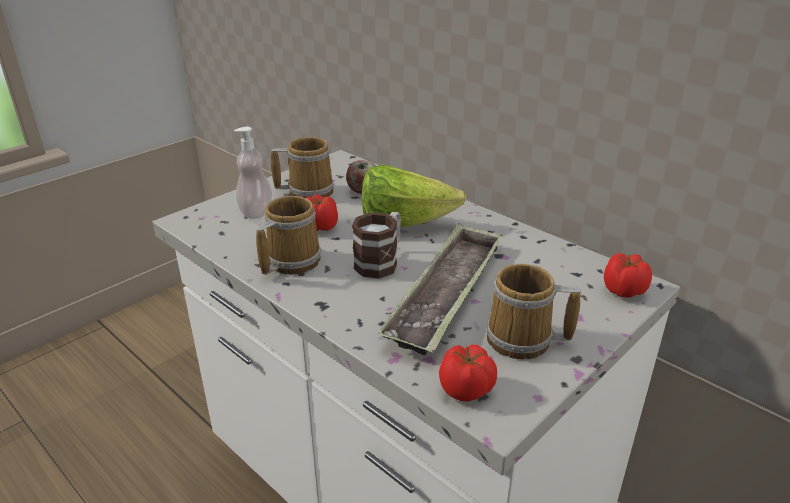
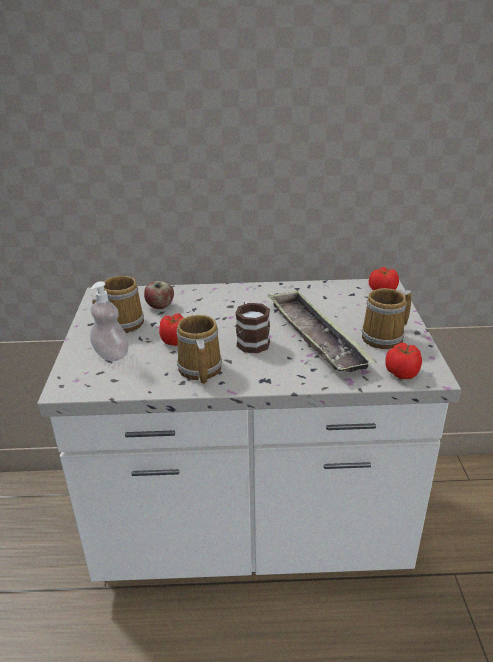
camera: 45 degrees left, 0 degrees up
lettuce [362,164,466,227] -> none

